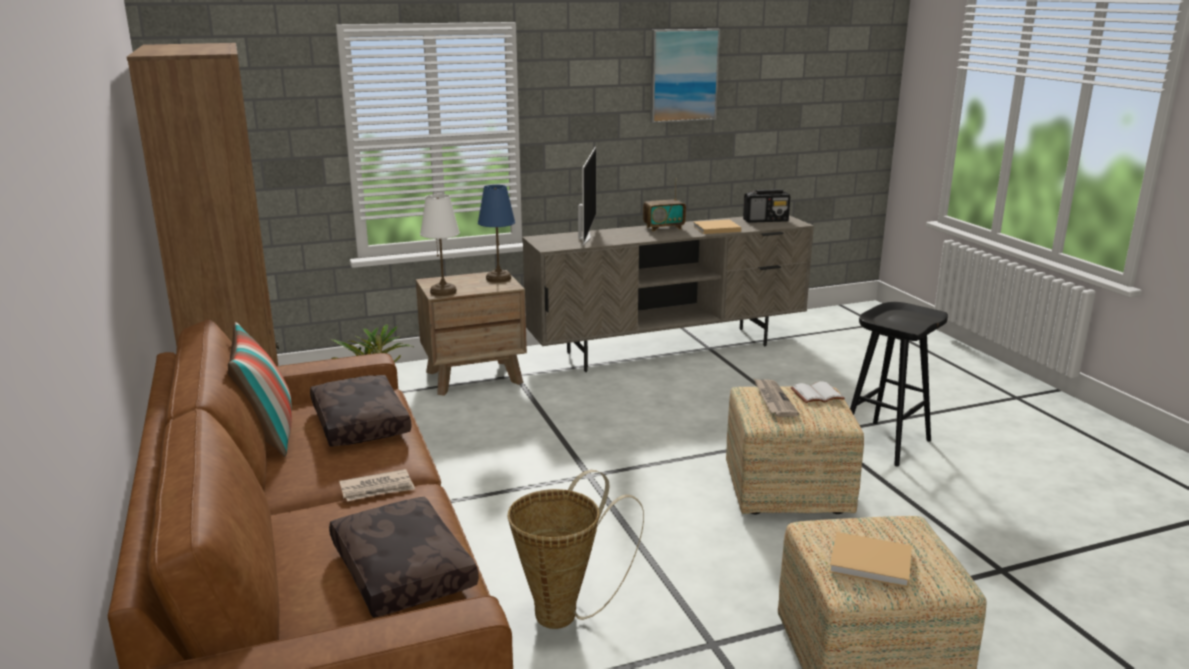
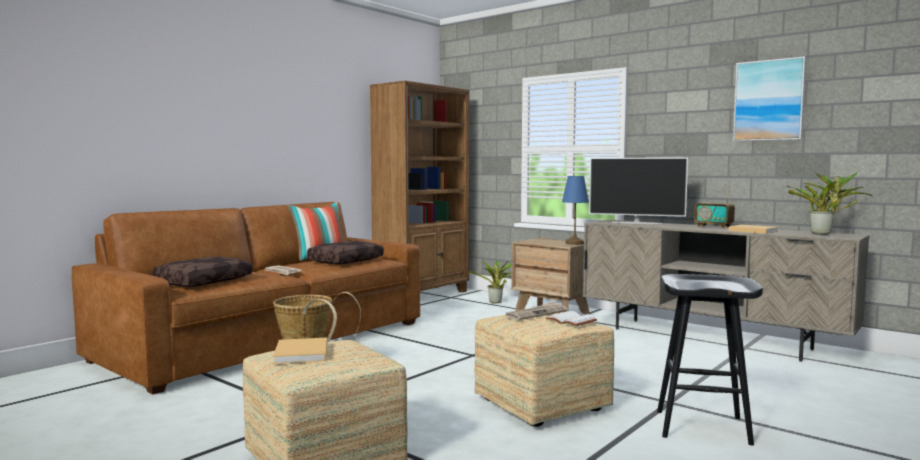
camera: 60 degrees right, 15 degrees down
white table lamp [420,194,460,296] -> none
television [578,147,596,247] -> television turned 45 degrees clockwise [589,158,688,224]
radio [743,189,790,223] -> potted plant [787,171,872,235]

